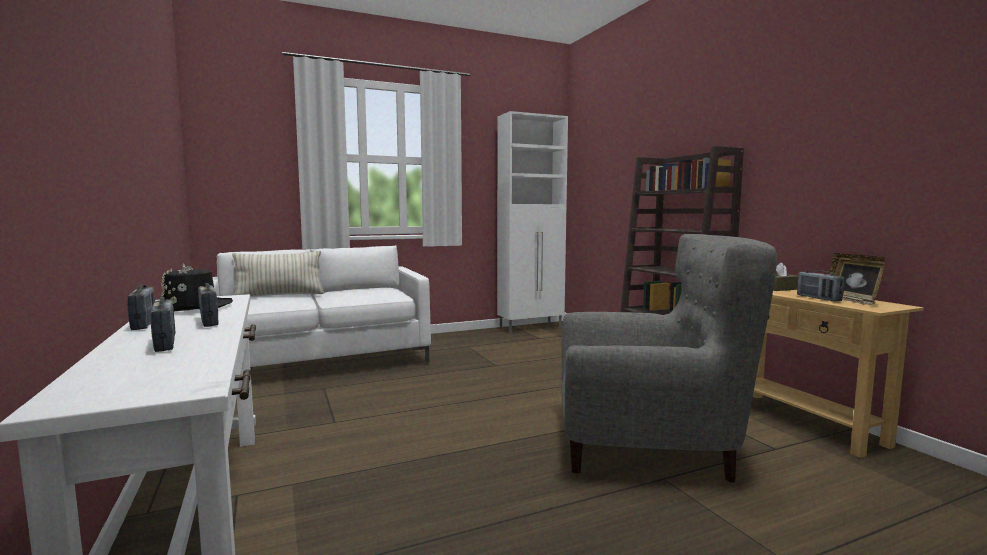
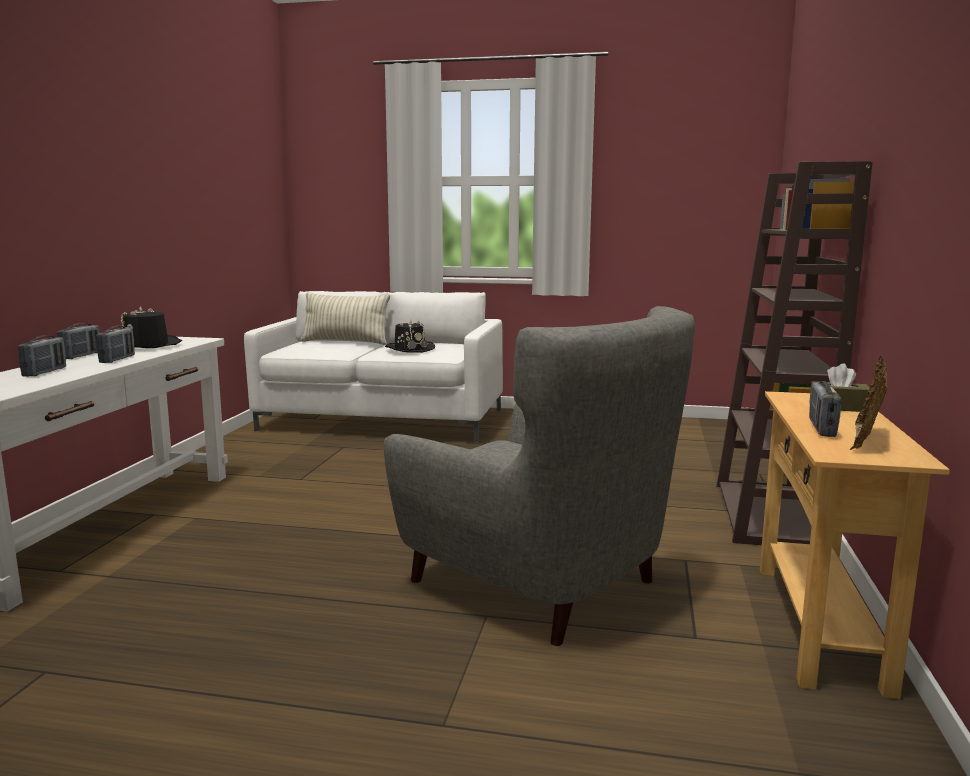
camera: 35 degrees right, 5 degrees up
white cabinet [497,111,568,334] -> none
none -> black hat [385,319,435,353]

